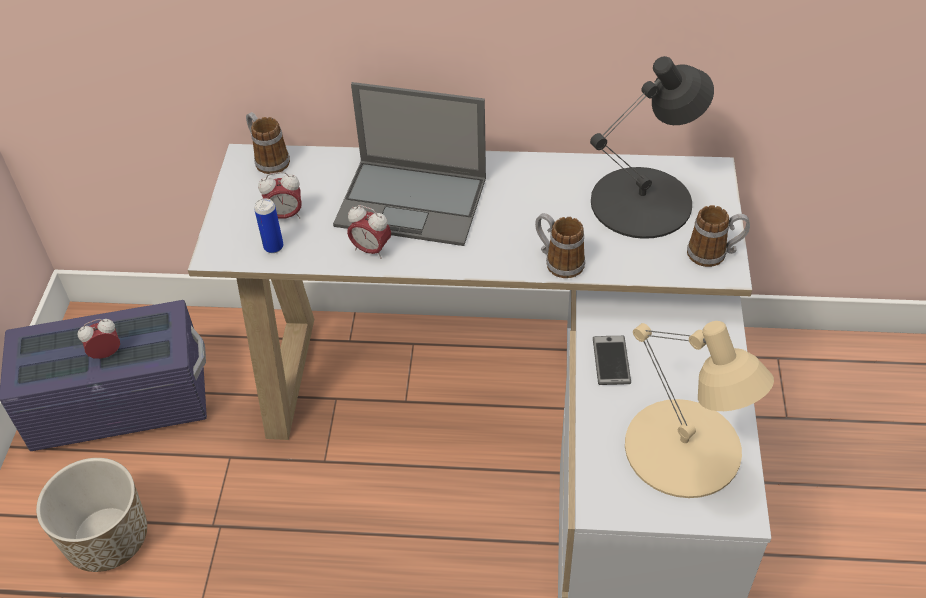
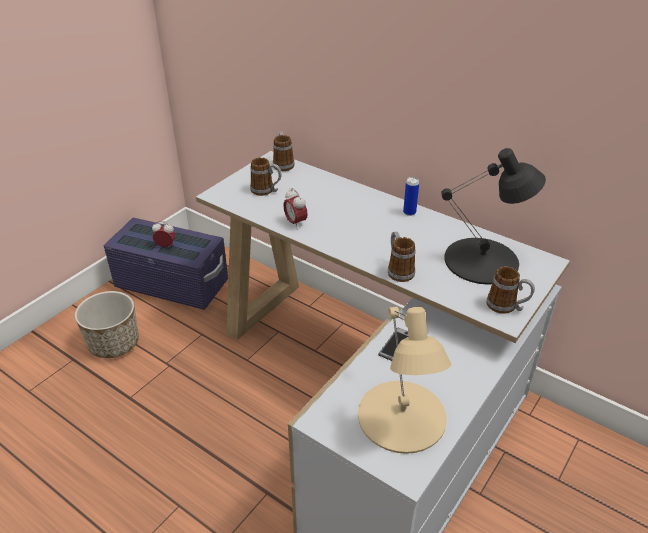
camera: 30 degrees right, 10 degrees down
can [254,198,284,253] -> can moved to [403,177,419,216]
alarm clock [258,172,302,219] -> mug [250,157,282,196]
laptop [333,82,486,246] -> none

